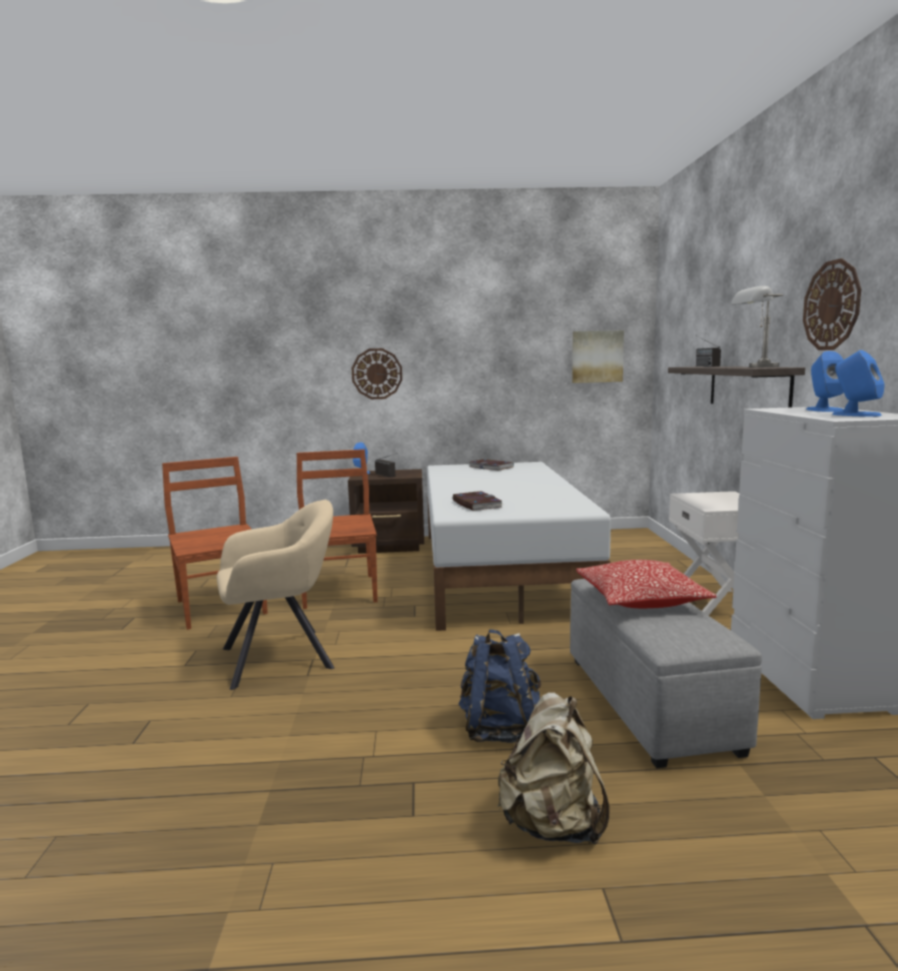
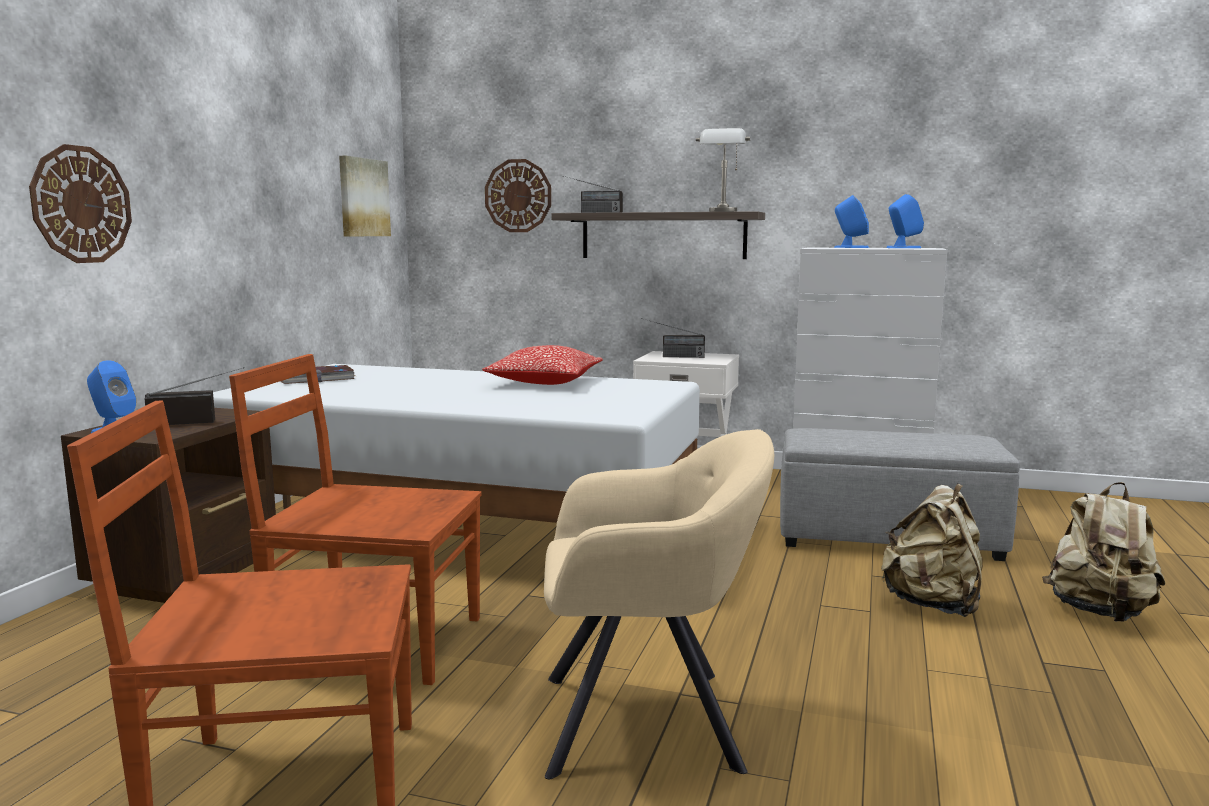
camera: 70 degrees left, 0 degrees up
beige armchair [217,500,334,690] -> beige armchair turned 90 degrees clockwise [544,429,774,779]
book [453,491,503,511] -> none
blue backpack [459,629,541,743] -> beige backpack [881,483,983,617]
pillow [576,560,716,608] -> pillow moved to [482,345,603,385]
wall clock [803,258,861,350] -> wall clock moved to [485,159,551,232]
none -> radio [641,318,705,358]

